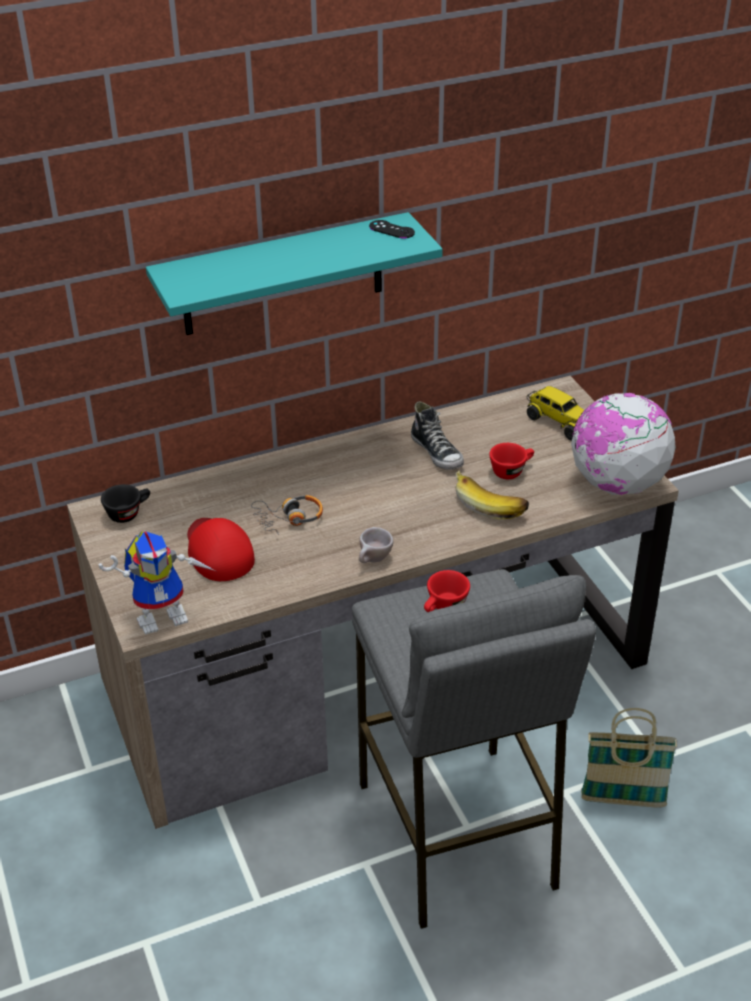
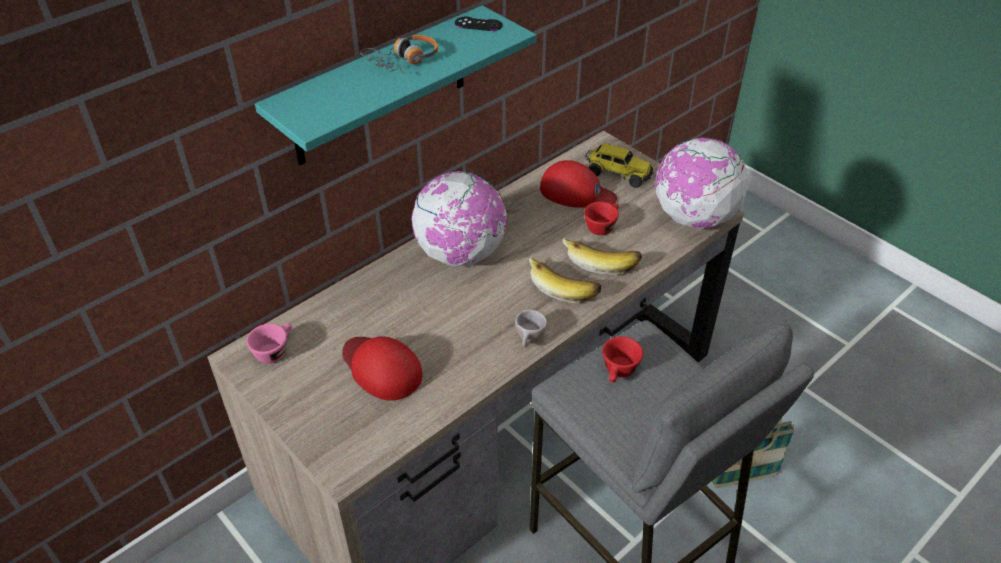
camera: 20 degrees left, 5 degrees up
toy robot [98,531,215,635] -> none
black cup [101,484,150,523] -> pink cup [246,323,292,364]
headphones [251,495,323,535] -> headphones moved to [360,35,438,73]
shoe [411,401,464,470] -> none
none -> globe [411,171,507,267]
none -> banana [529,256,601,303]
none -> red cap [540,160,617,207]

